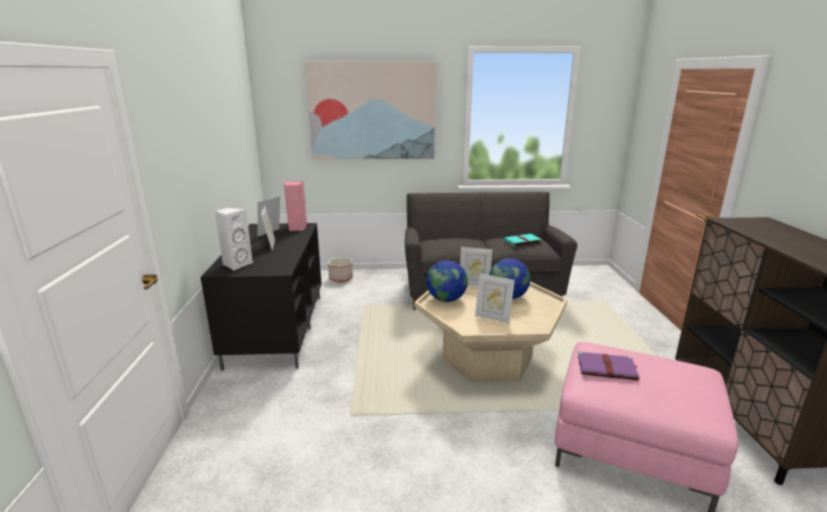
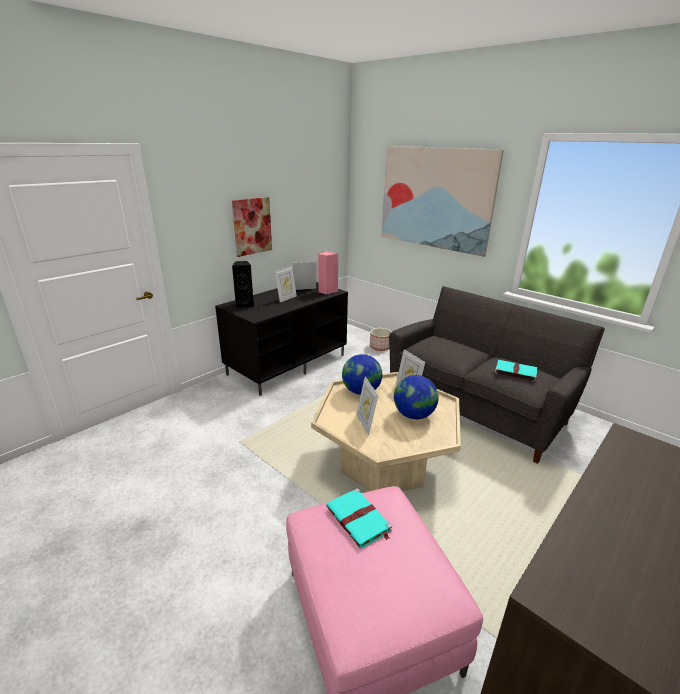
camera: 45 degrees right, 5 degrees up
white speaker [215,207,253,270] -> black speaker [232,261,254,308]
purple book [577,351,639,381] -> turquoise book [326,488,392,548]
none -> picture [232,197,272,257]

